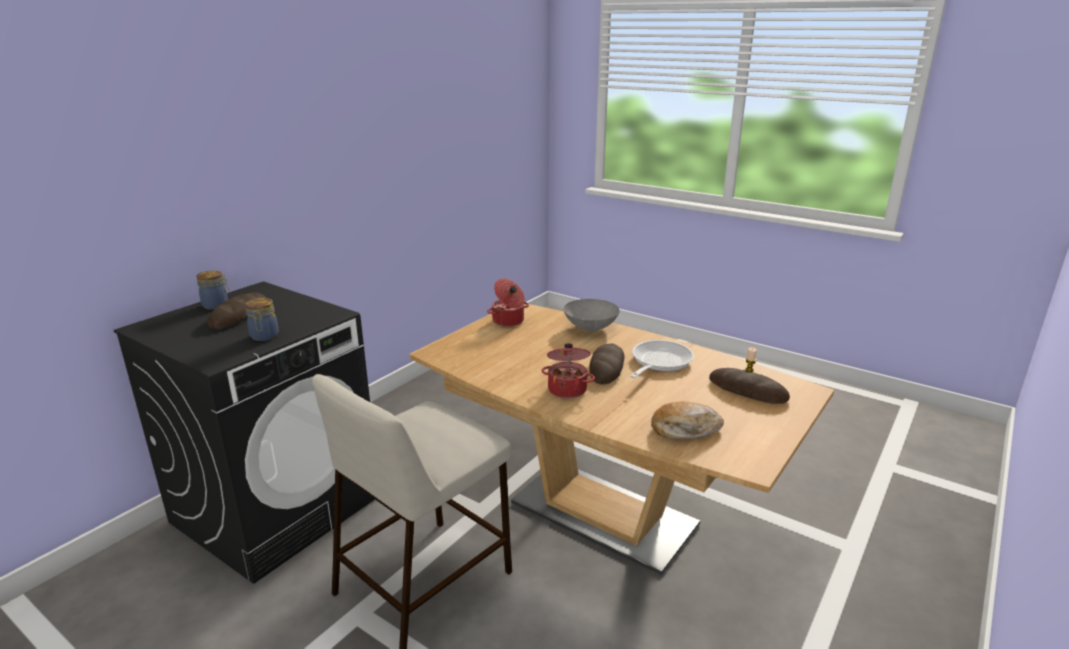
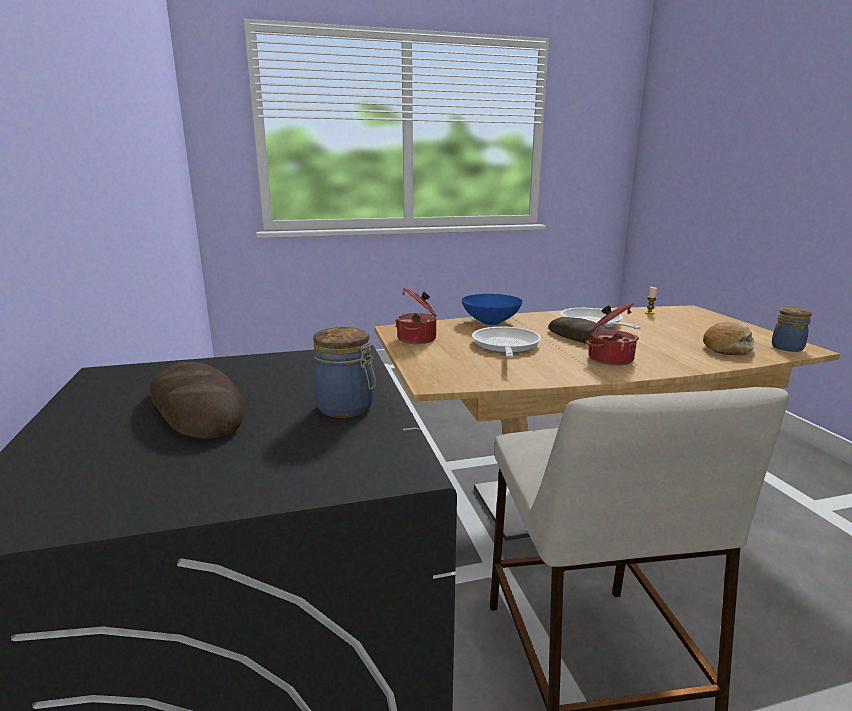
camera: 50 degrees left, 5 degrees down
jar [196,270,230,309] -> jar moved to [772,308,812,352]
grey bowl [564,299,620,332] -> blue bowl [461,294,523,325]
bread [709,368,790,404] -> none
none -> frying pan [472,327,541,358]

